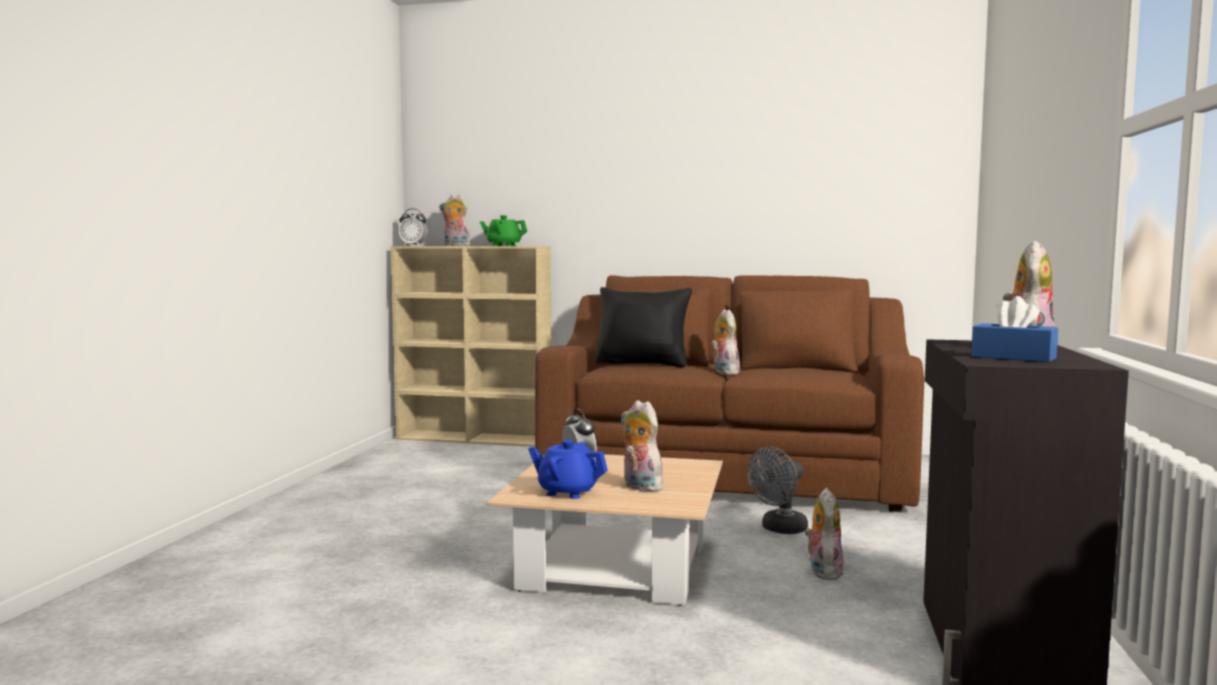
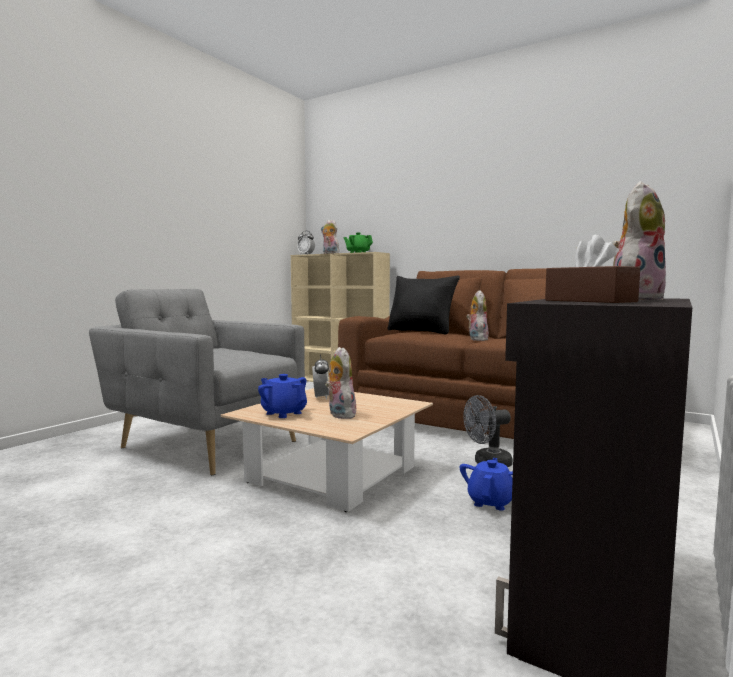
camera: 20 degrees right, 0 degrees up
plush toy [805,488,844,580] -> blue teapot [460,458,513,511]
blue tissue box [972,296,1058,362] -> brown tissue box [545,235,640,303]
none -> grey armchair [89,289,305,475]

